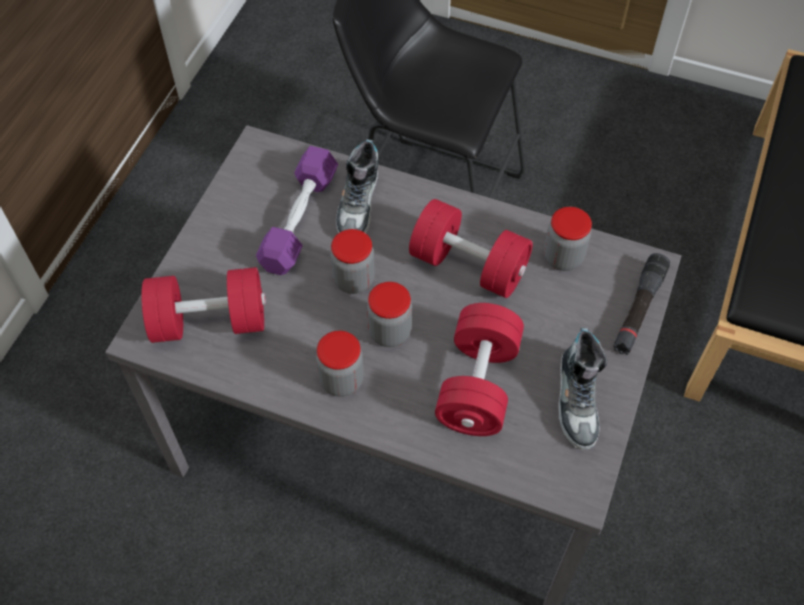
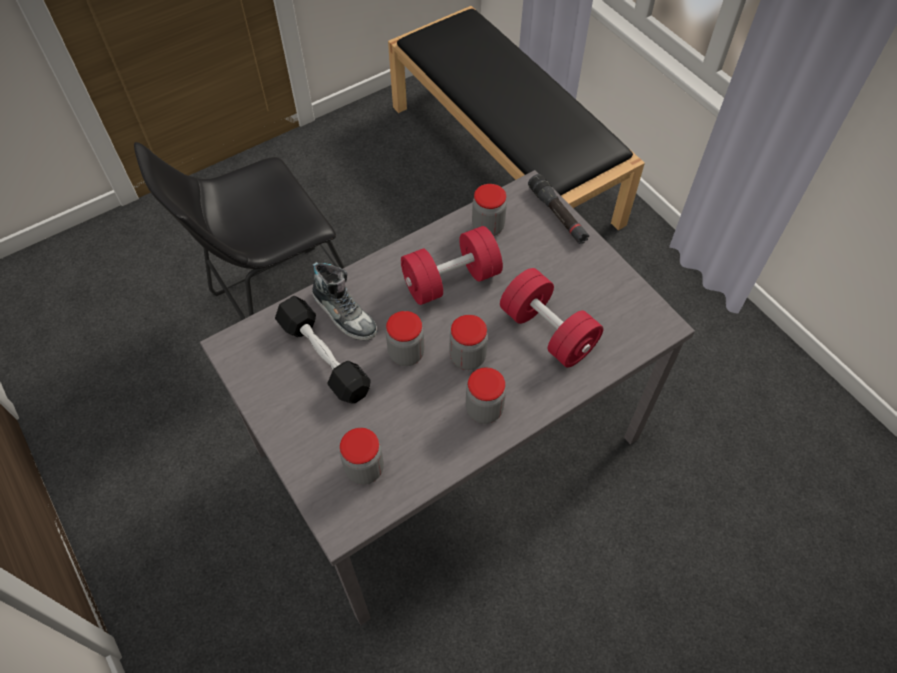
camera: 55 degrees left, 0 degrees up
red dumbbell [141,267,266,343] -> jar [340,428,384,485]
purple dumbbell [256,146,338,275] -> black dumbbell [275,296,371,404]
shoe [558,328,608,450] -> none

